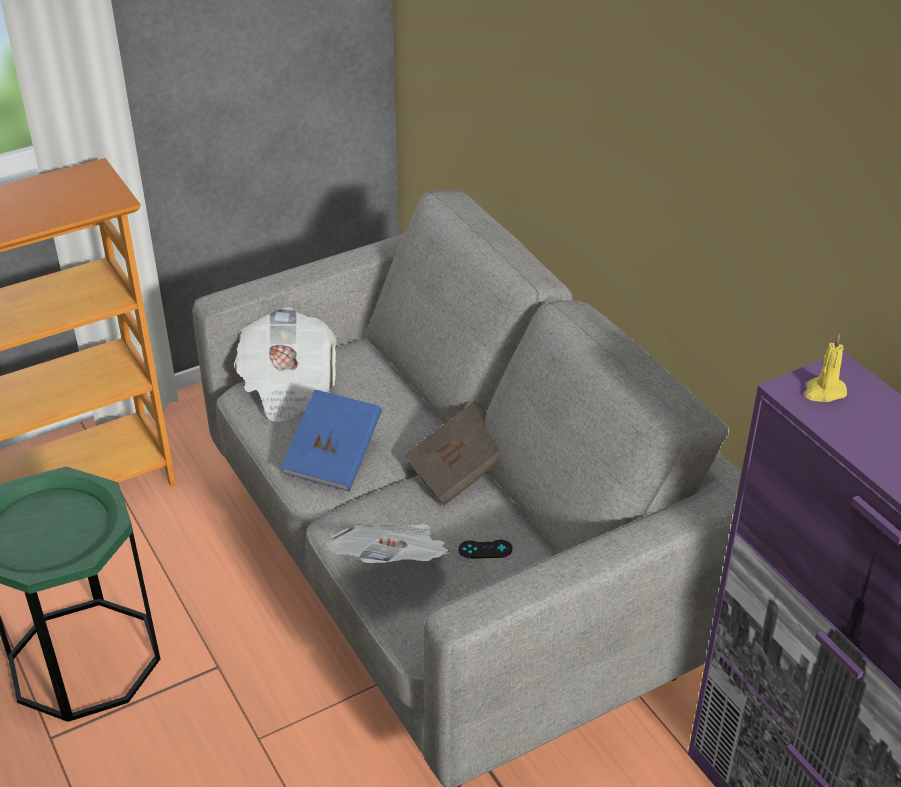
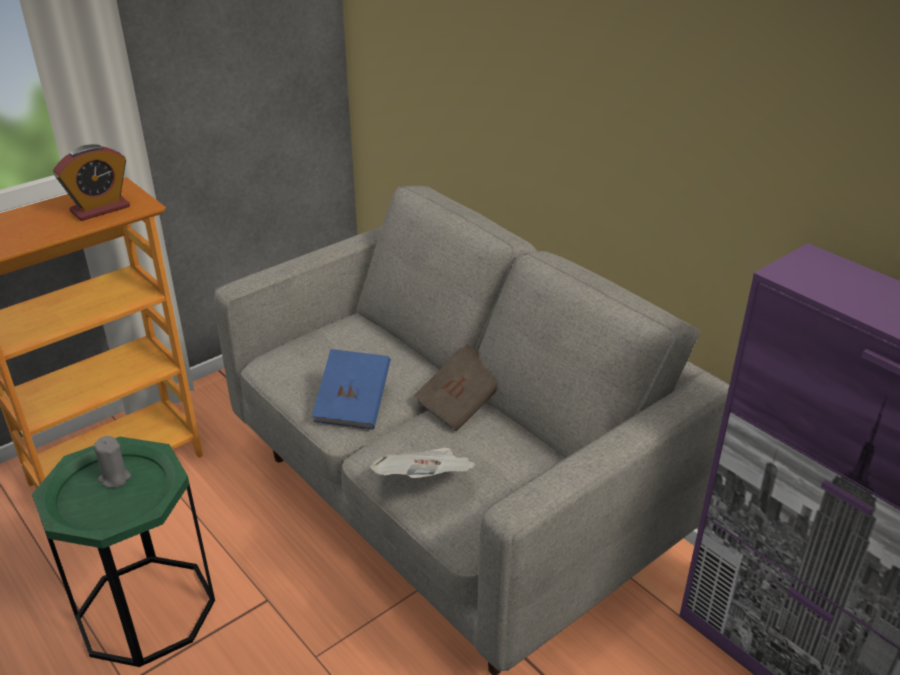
camera: 10 degrees left, 5 degrees down
newspaper [234,306,337,422] -> none
black game controller [458,540,512,559] -> none
yellow candle [804,334,847,402] -> none
none -> alarm clock [53,144,130,221]
none -> grey candle [93,436,131,488]

